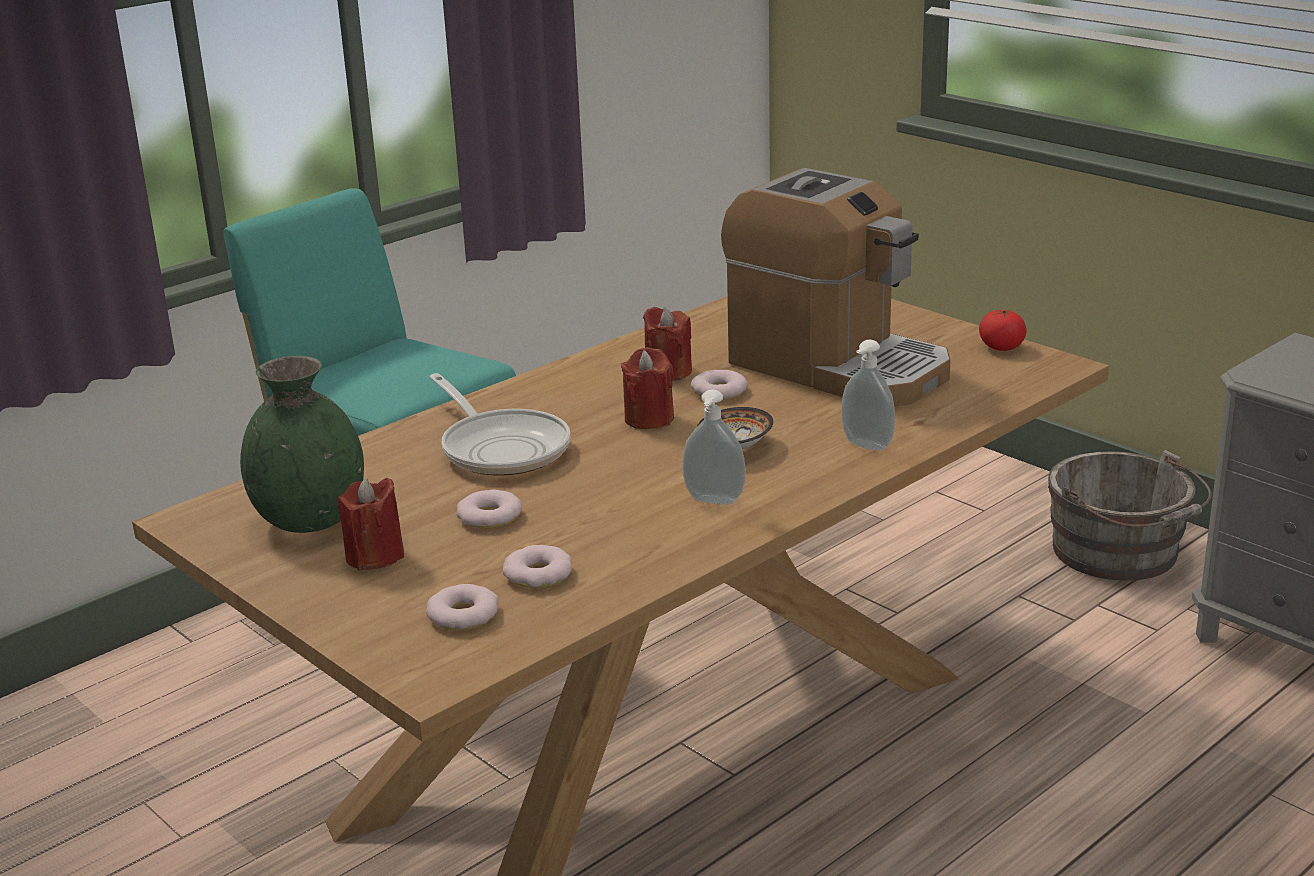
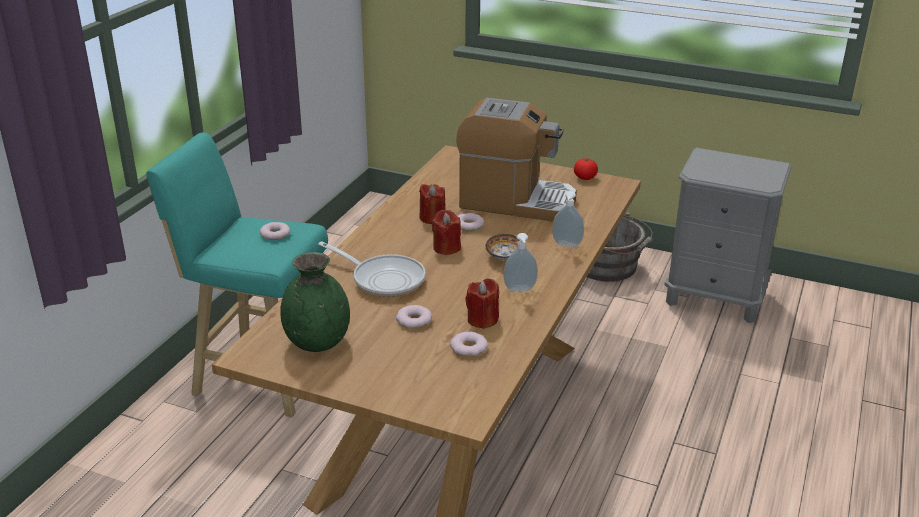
camera: 25 degrees left, 5 degrees up
red candle [338,478,404,570] -> red candle moved to [465,278,499,329]
donut [426,584,499,630] -> donut moved to [260,222,290,240]

